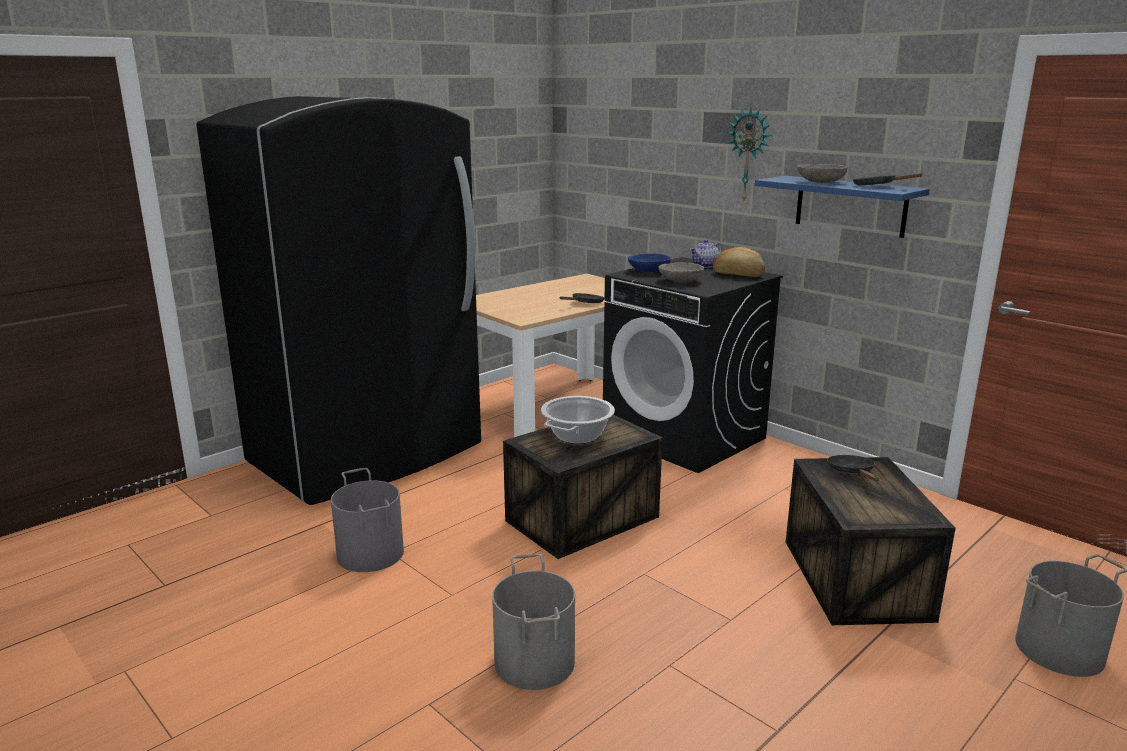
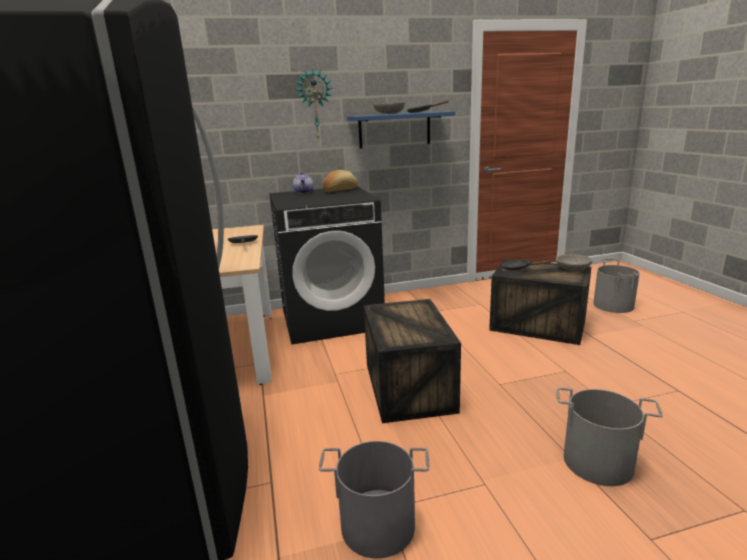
camera: 60 degrees left, 0 degrees up
cooking pot [541,396,615,444] -> none
blue bowl [628,254,671,272] -> none
grey bowl [659,262,704,283] -> grey bowl moved to [556,254,592,271]

